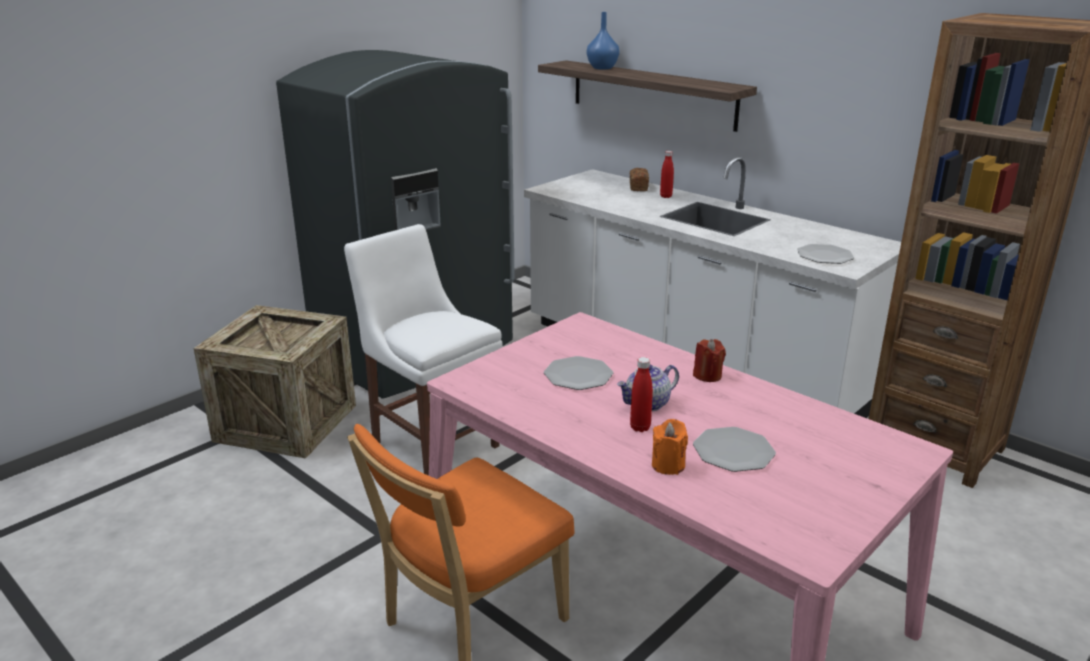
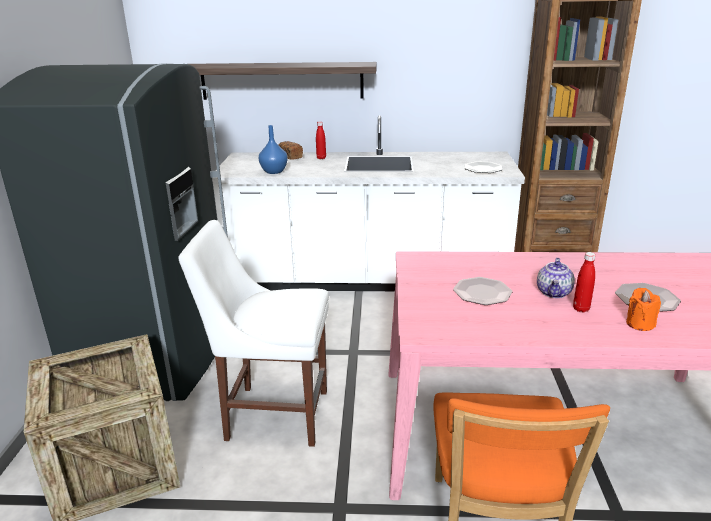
camera: 40 degrees left, 0 degrees up
blue vase [587,12,619,70] -> blue vase moved to [259,125,288,174]
red candle [693,339,726,382] -> none

